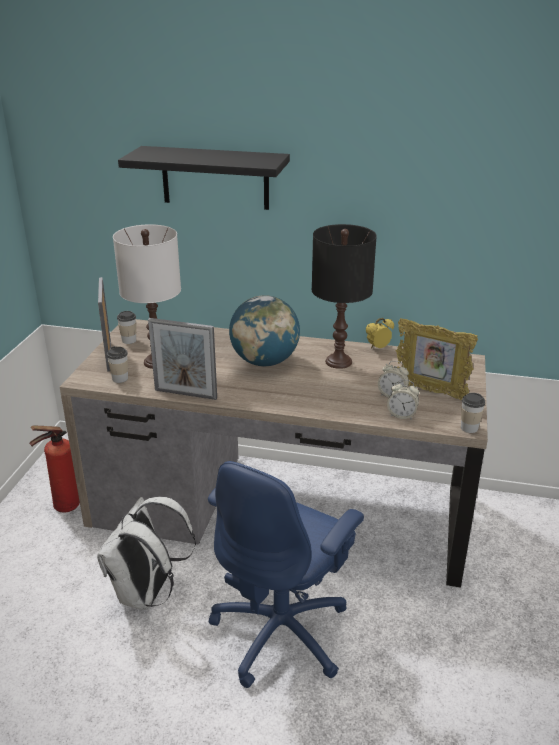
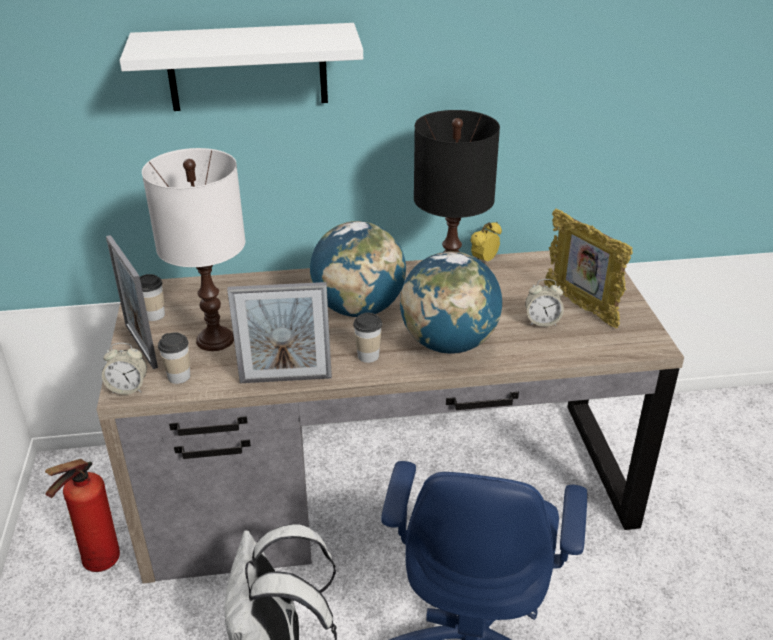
camera: 20 degrees left, 5 degrees up
black shelf [118,146,290,210] -> white shelf [120,23,363,111]
alarm clock [387,380,419,420] -> alarm clock moved to [102,343,147,395]
picture frame [395,318,478,400] -> picture frame turned 45 degrees clockwise [544,208,633,328]
cup [461,393,485,433] -> cup moved to [353,313,382,363]
none -> globe [400,252,502,354]

